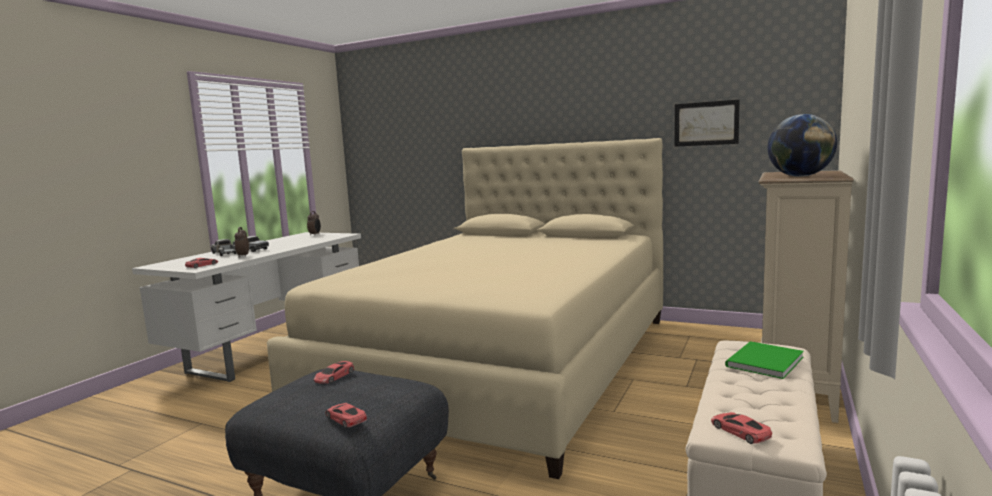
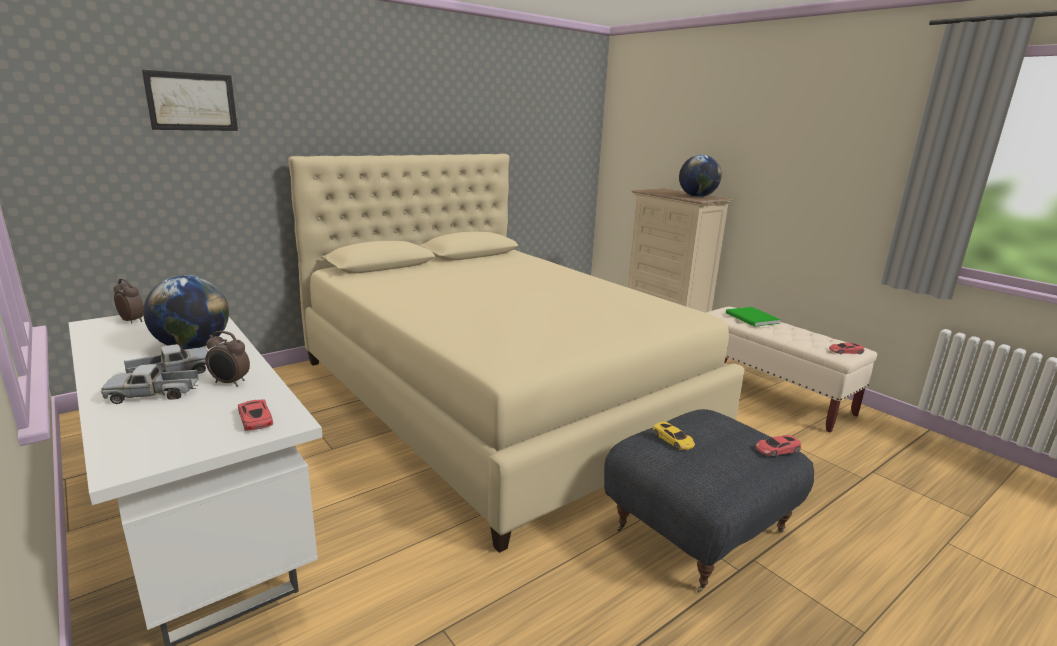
camera: 65 degrees left, 10 degrees up
red toy car [314,361,354,384] -> yellow toy car [653,422,695,450]
picture [675,100,740,147] -> picture moved to [142,70,238,131]
none -> globe [143,275,229,349]

